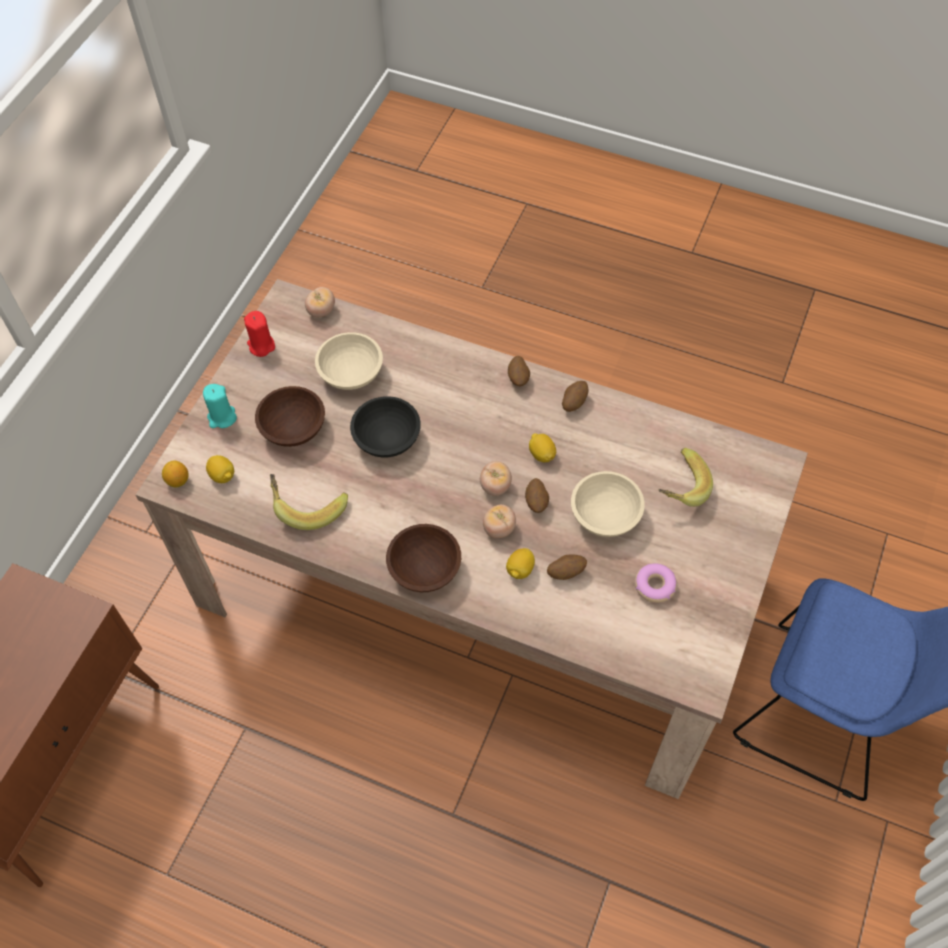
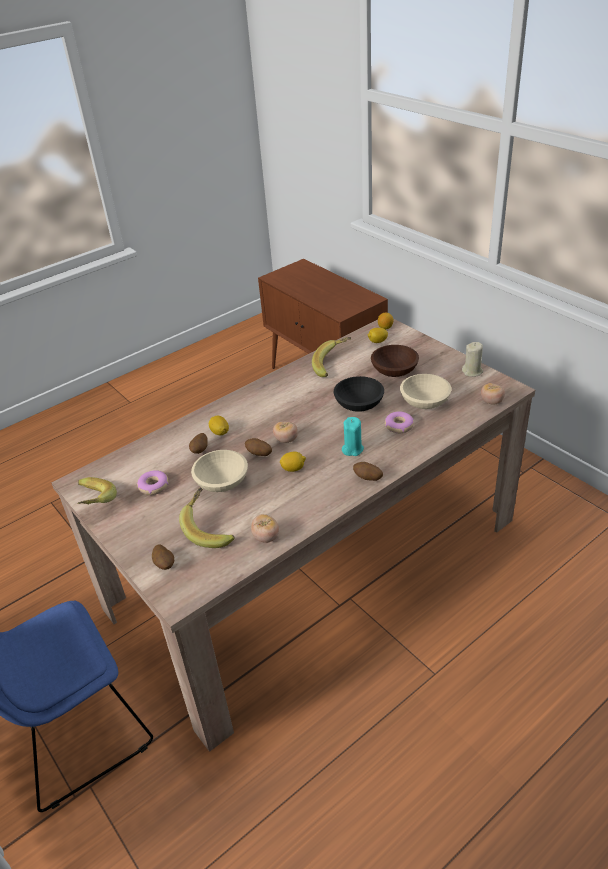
camera: 120 degrees right, 20 degrees down
turquoise candle [203,384,237,428] -> turquoise candle moved to [342,417,364,456]
red candle [244,311,275,357] -> beige candle [462,342,483,377]
brown bowl [386,524,461,592] -> none
tomato [483,504,516,538] -> tomato moved to [251,514,279,543]
potato [562,381,588,412] -> potato moved to [152,544,174,570]
none -> banana [77,477,117,504]
none -> donut [385,412,414,433]

